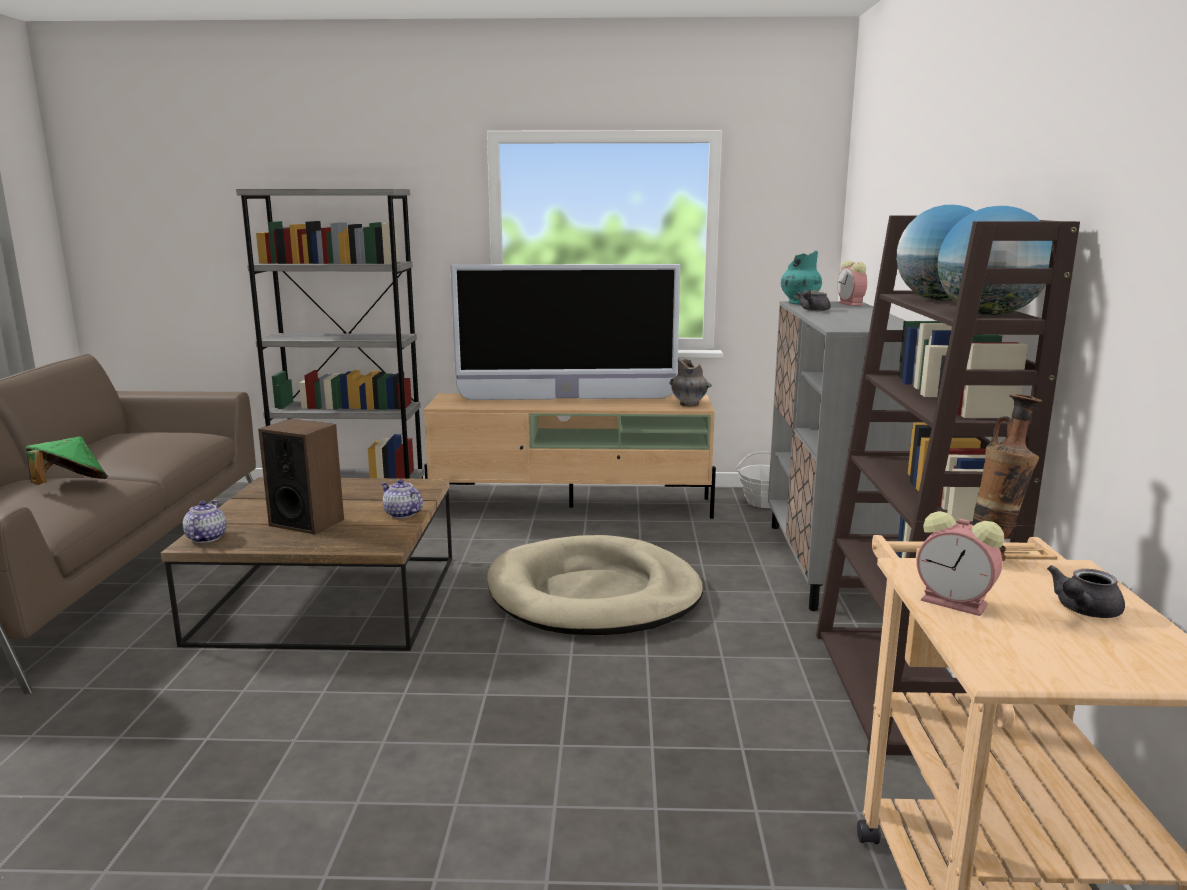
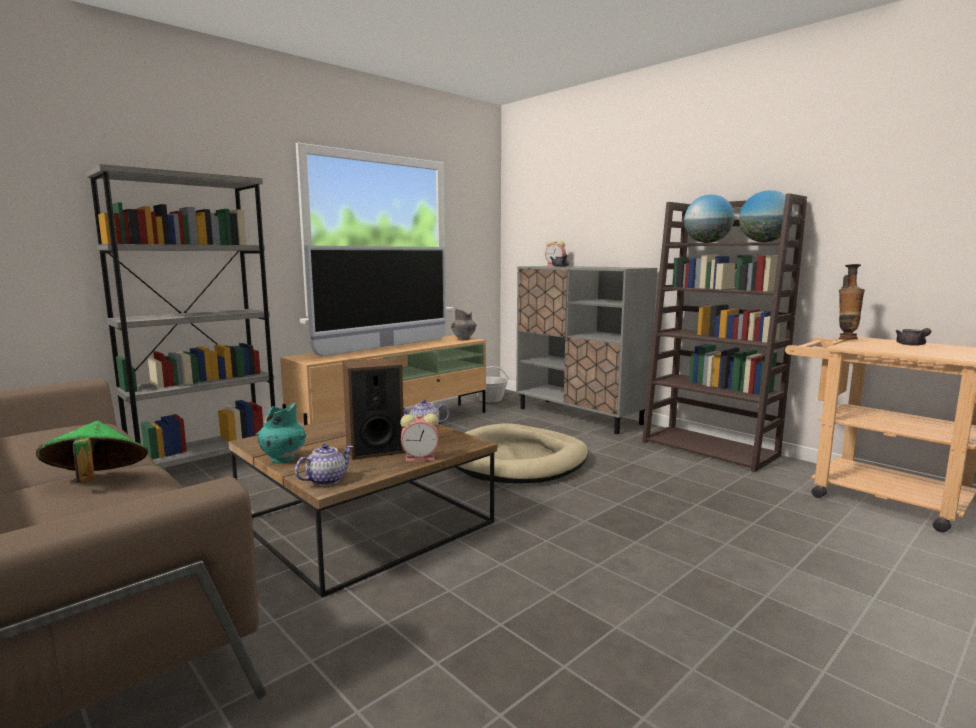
camera: 45 degrees left, 5 degrees down
teapot [183,500,226,543] -> teapot turned 90 degrees clockwise [295,444,353,486]
turquoise vase [781,251,822,304] -> turquoise vase moved to [256,403,306,463]
alarm clock [917,511,1004,616] -> alarm clock moved to [400,413,439,462]

